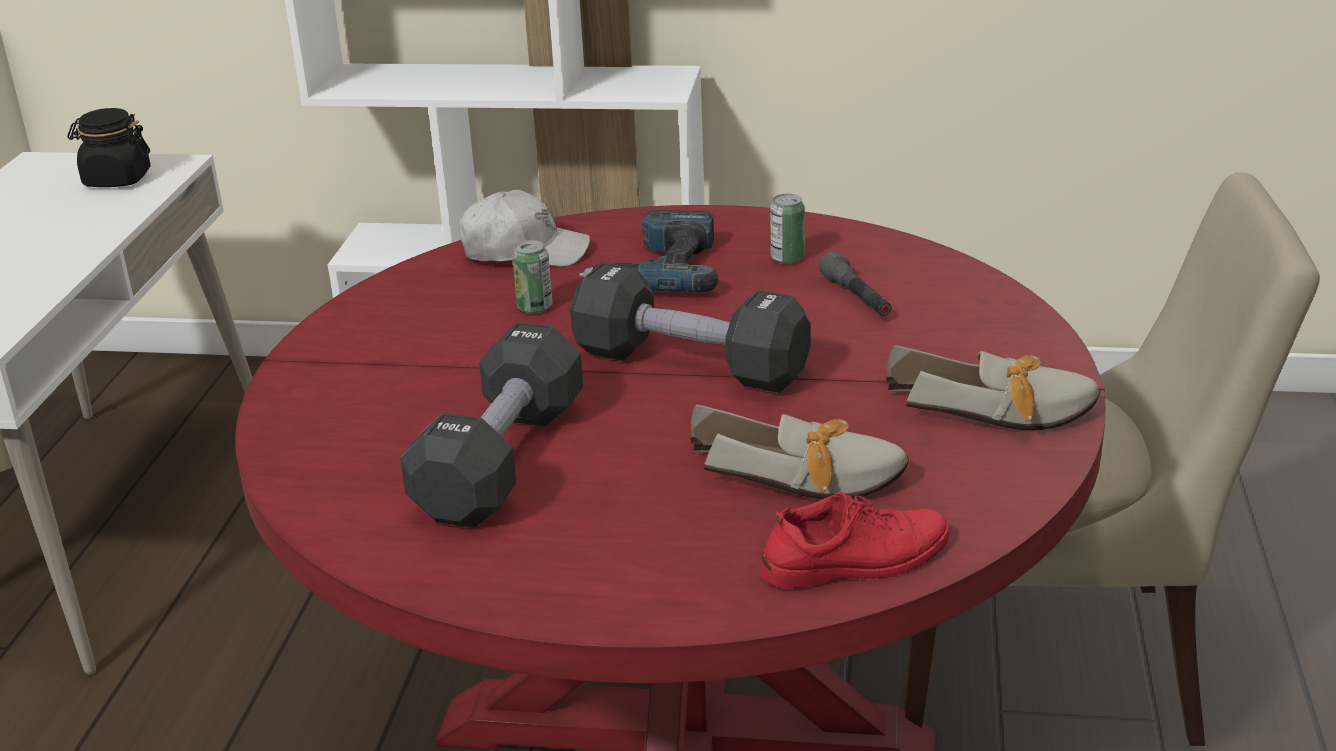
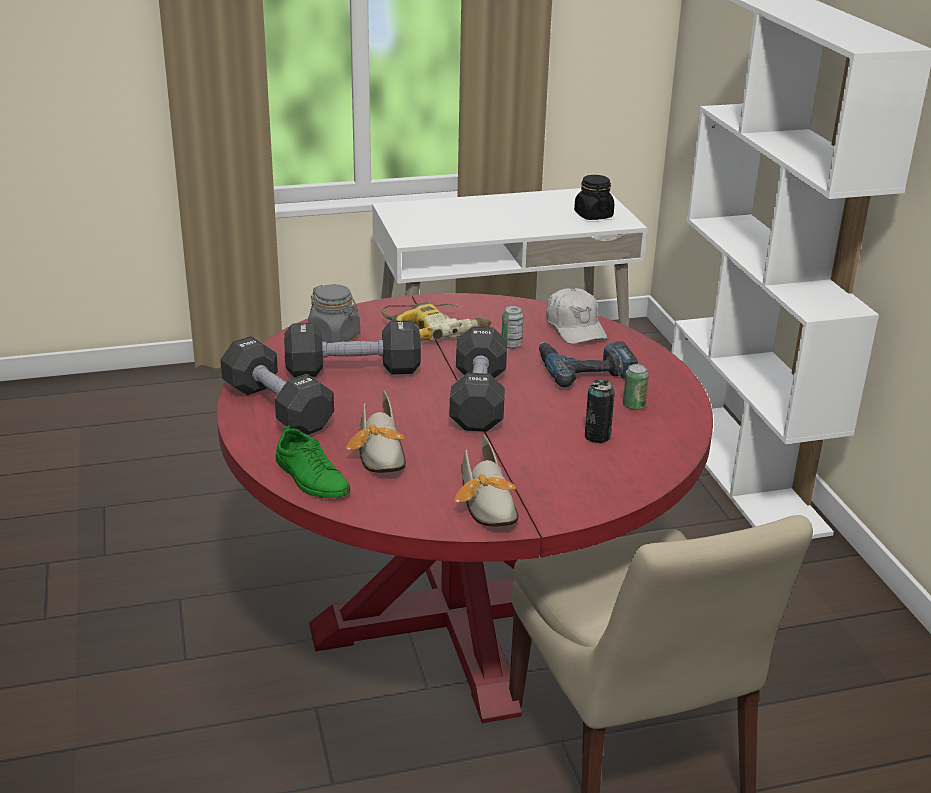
camera: 65 degrees right, 0 degrees up
red shoe [760,492,950,589] -> green shoe [276,425,350,498]
grey flashlight [819,251,892,316] -> can [585,380,615,443]
none -> black dumbbell [220,336,334,435]
none -> grey jar [308,284,360,343]
none -> power drill [381,302,491,341]

